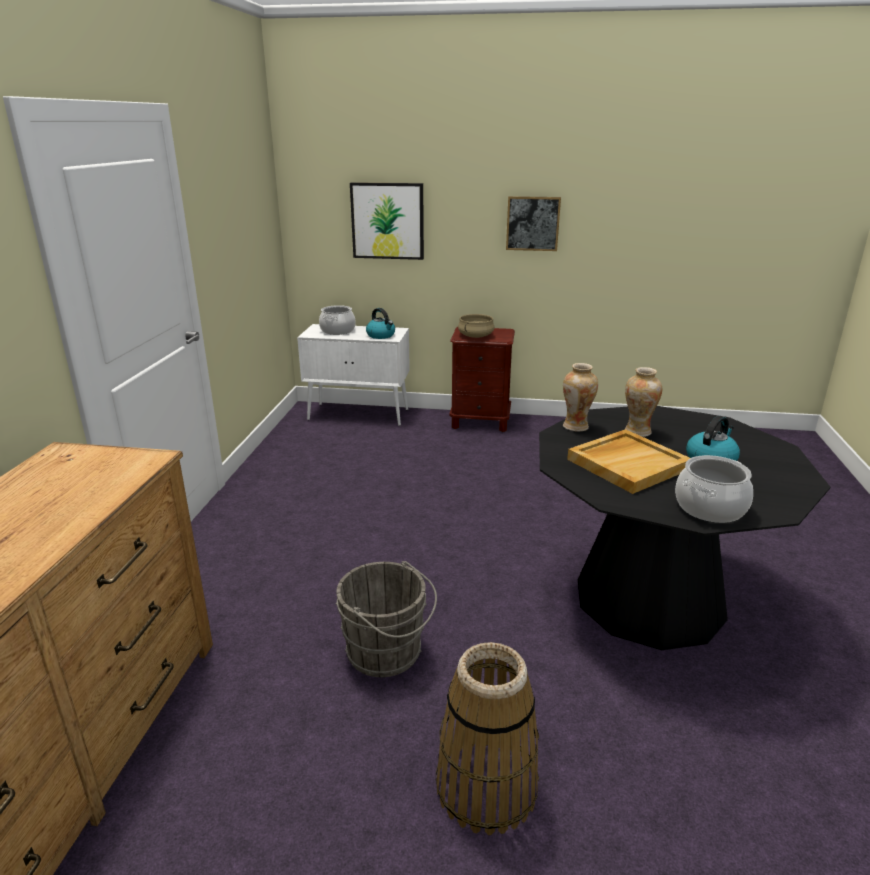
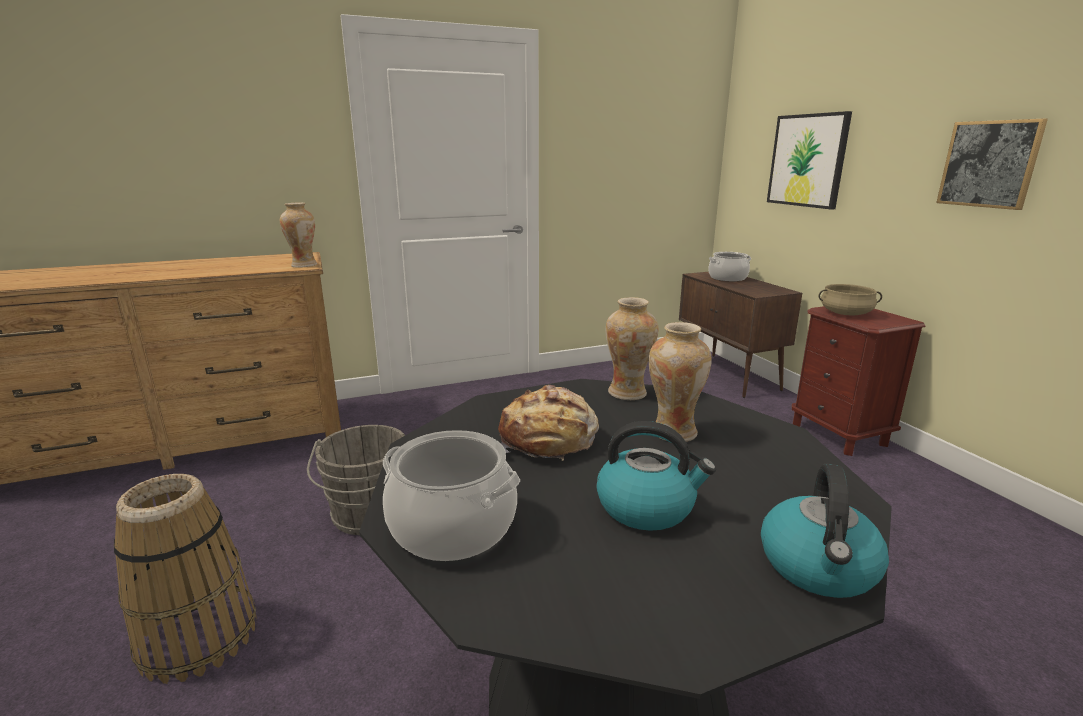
camera: 60 degrees right, 5 degrees down
white cabinet [297,324,410,426] -> brown cabinet [679,272,802,398]
kettle [366,308,395,339] -> kettle moved to [761,463,889,598]
beige tray [567,429,690,494] -> bread [498,385,599,461]
none -> vase [280,202,317,268]

